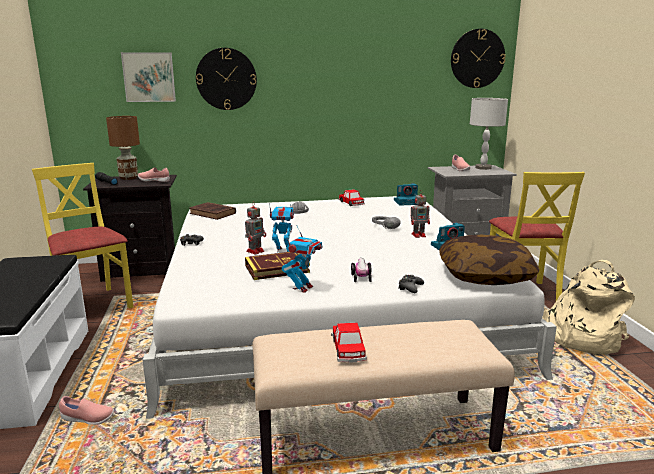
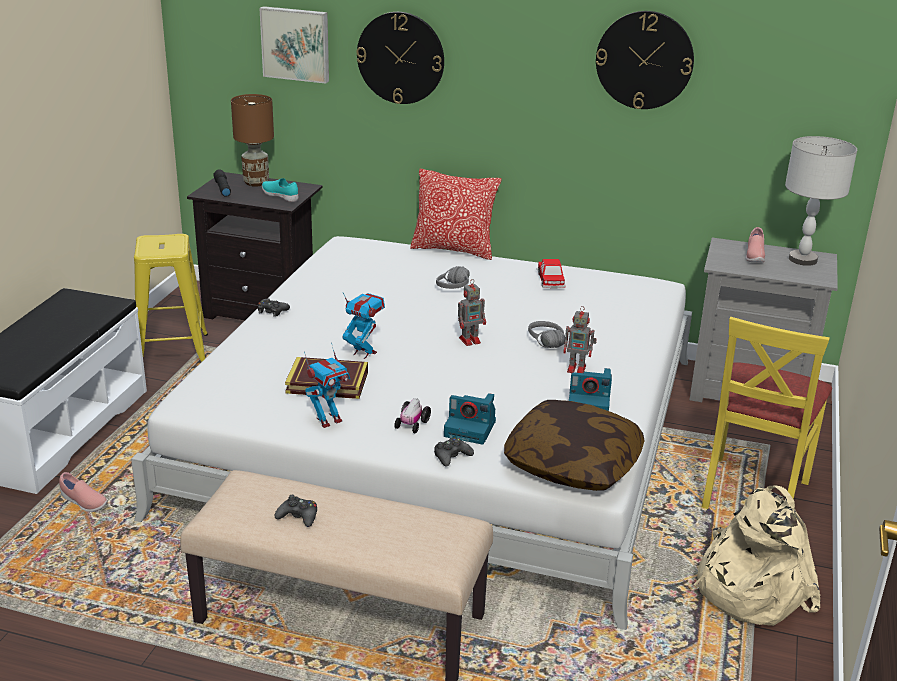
camera: 25 degrees right, 10 degrees up
yellow chair [32,163,133,308] -> yellow stool [134,234,208,362]
pink shoe [138,167,170,182] -> turquoise shoe [262,178,299,202]
brown book [189,202,236,220] -> none
toy robot [245,202,266,255] -> toy robot moved to [458,279,486,346]
toy car [331,323,367,363] -> black game controller [275,495,317,527]
camera [394,183,418,206] -> camera moved to [444,393,496,445]
wall clock [451,29,506,88] -> wall clock moved to [596,11,694,109]
none -> pillow [410,169,502,260]

